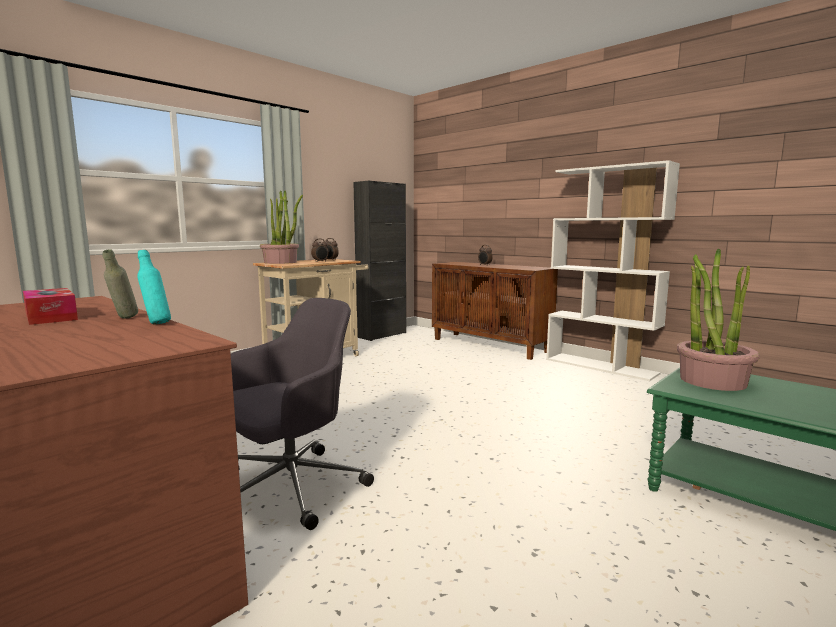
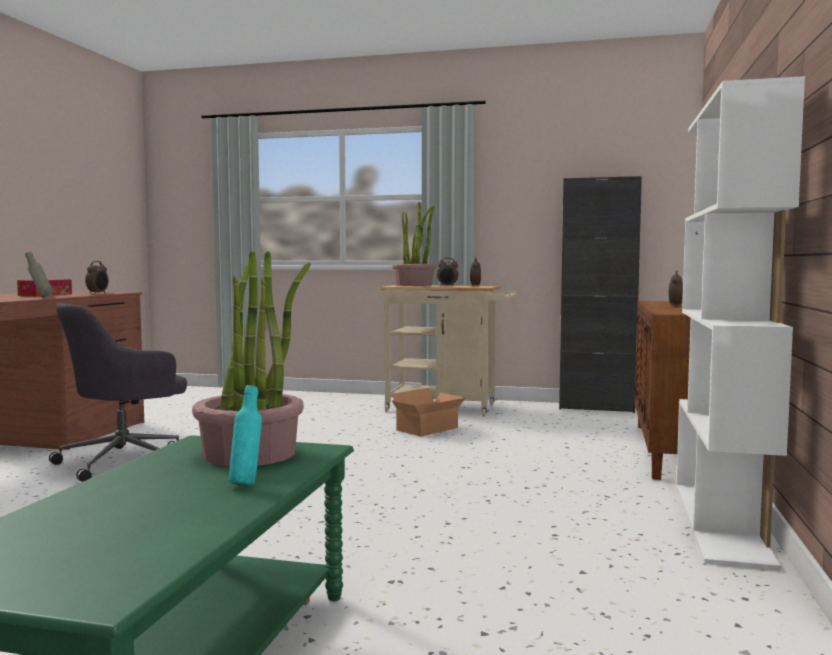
camera: 60 degrees right, 5 degrees down
turquoise bottle [137,250,171,324] -> turquoise bottle moved to [229,385,262,485]
grey office chair [231,298,374,530] -> grey office chair turned 120 degrees clockwise [49,303,187,482]
none -> alarm clock [85,261,108,294]
none -> cardboard box [392,387,467,437]

